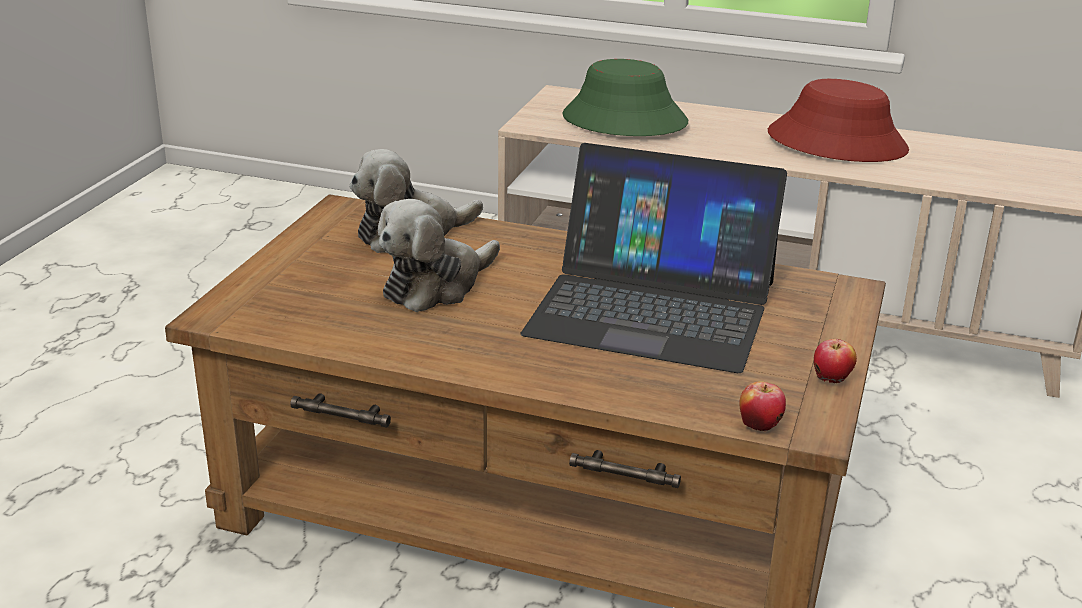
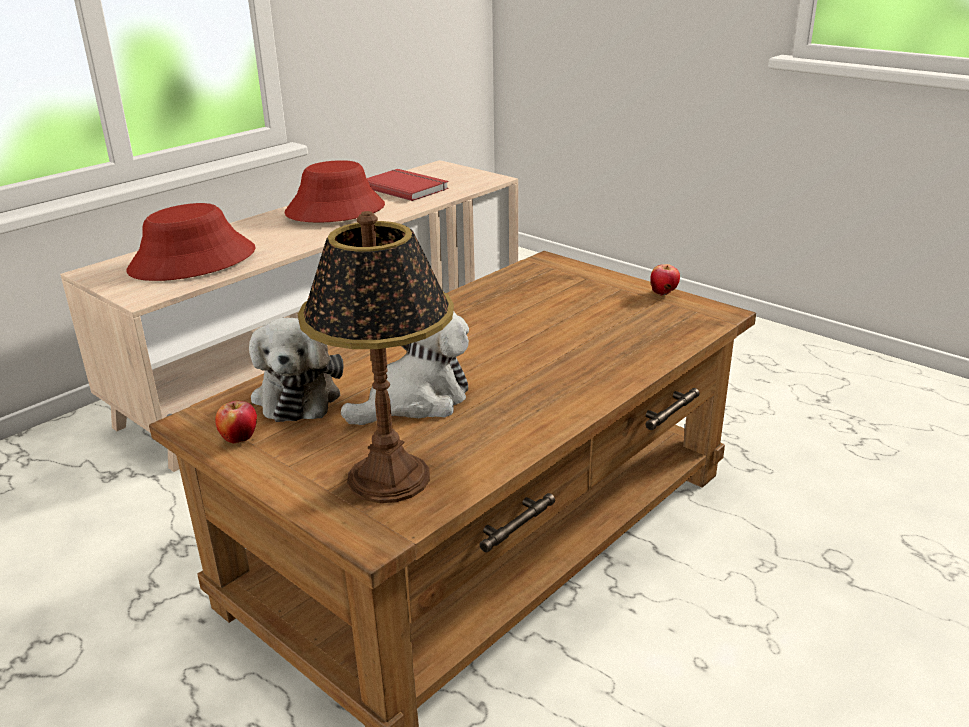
camera: 65 degrees left, 0 degrees up
plush toy [378,199,500,312] -> plush toy turned 105 degrees counterclockwise [341,311,469,425]
laptop [521,143,787,373] -> none
green hat [562,59,688,136] -> red hat [127,203,256,281]
apple [739,381,786,431] -> apple moved to [215,401,257,444]
none -> table lamp [298,211,454,503]
none -> red book [367,169,449,201]

